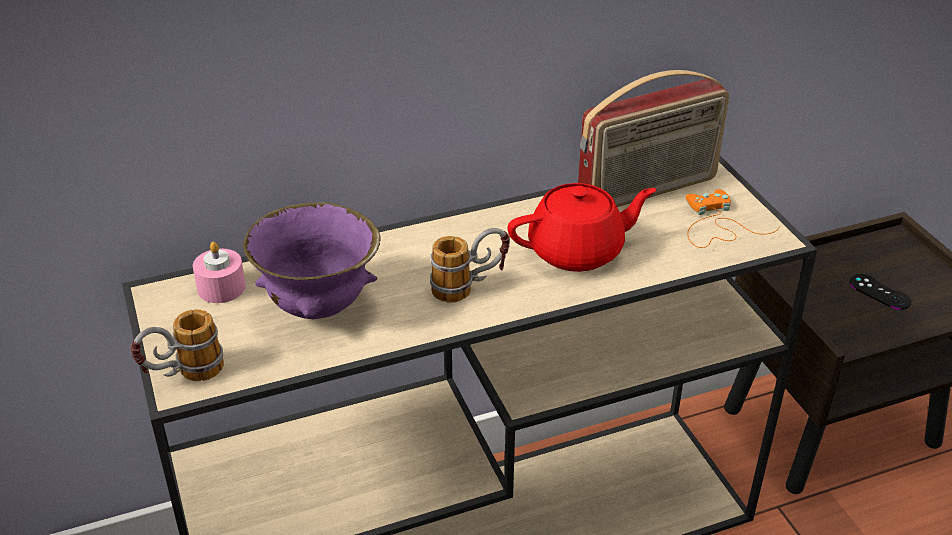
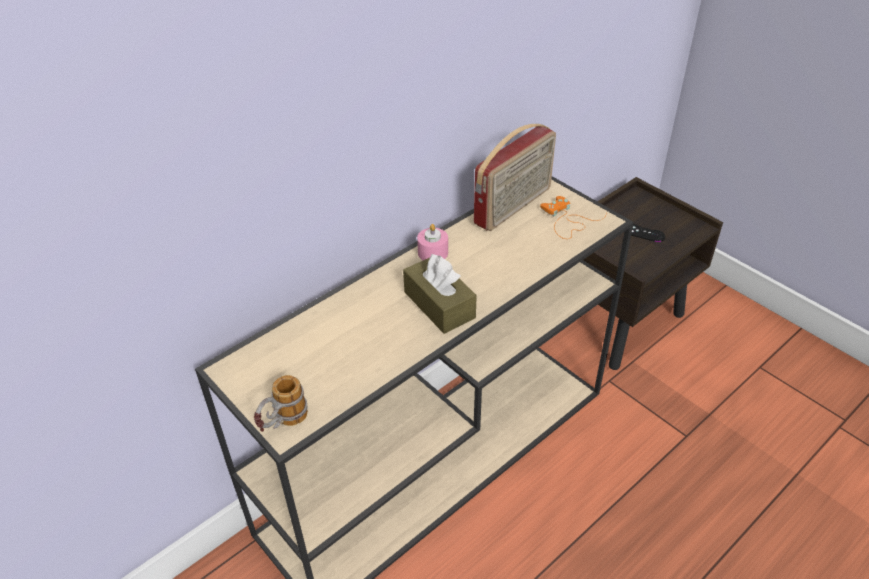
camera: 20 degrees left, 5 degrees up
pink candle [193,242,246,303] -> pink candle moved to [417,224,448,260]
purple bowl [243,202,380,319] -> none
mug [430,228,510,303] -> brown tissue box [403,254,477,334]
red teapot [507,183,657,272] -> none

